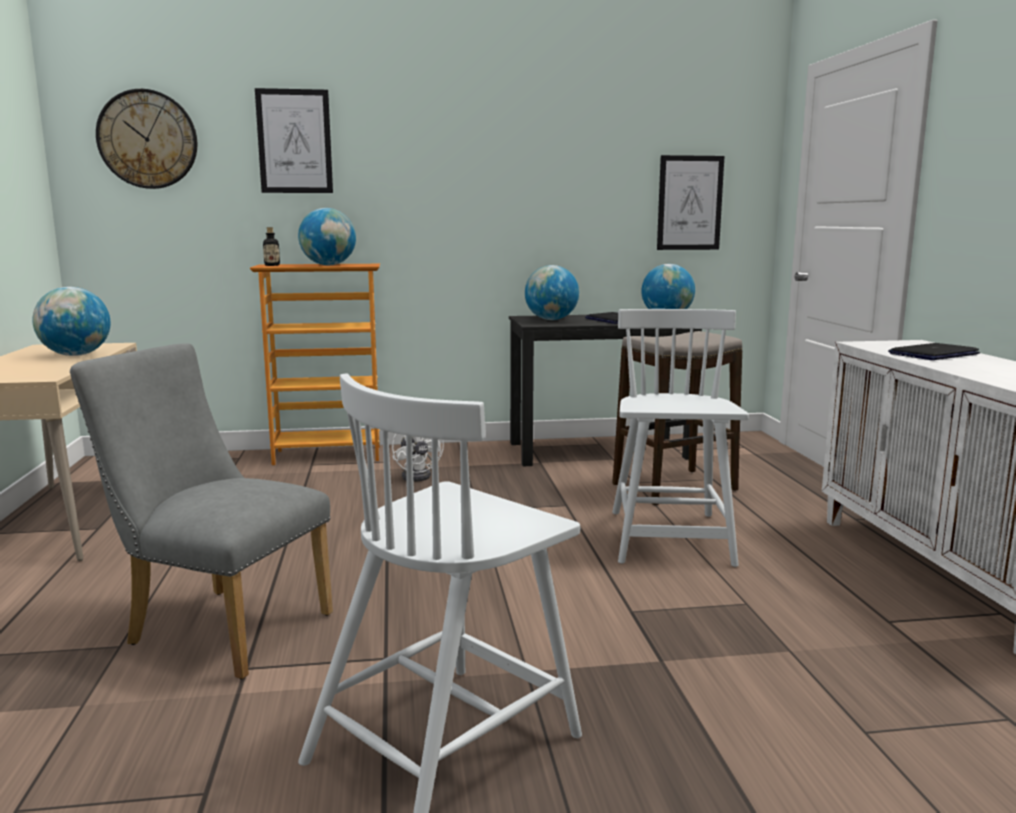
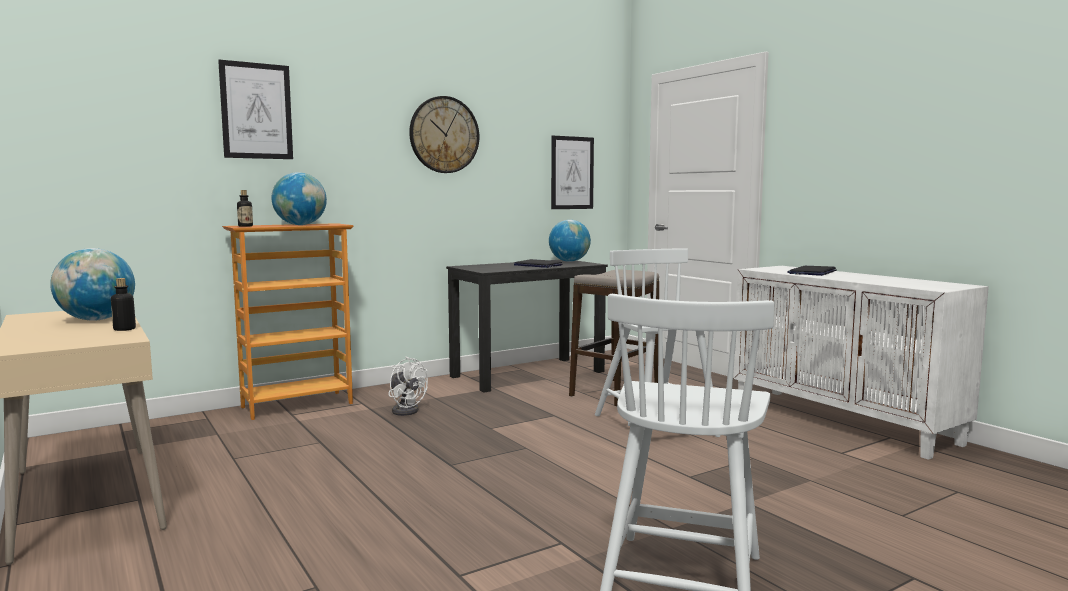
camera: 25 degrees left, 5 degrees down
grey chair [70,343,333,679] -> none
wall clock [96,89,198,189] -> wall clock moved to [409,96,479,173]
globe [525,265,579,320] -> none
none -> bottle [111,278,136,331]

